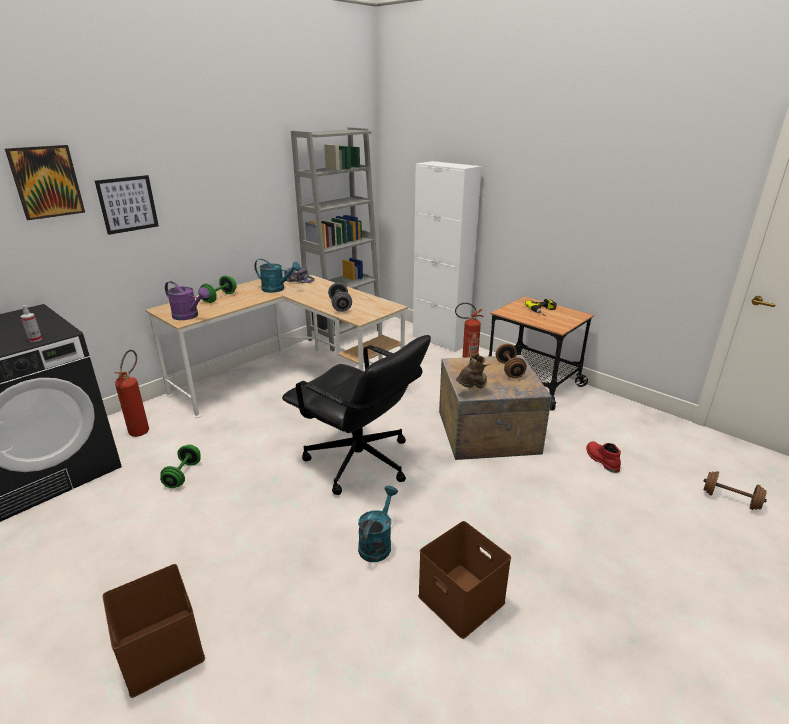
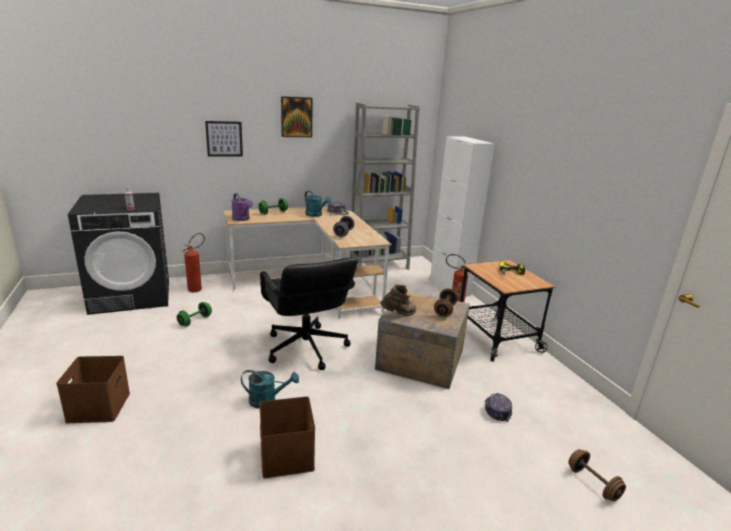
camera: 25 degrees right, 5 degrees down
picture [5,145,85,220] -> picture moved to [281,96,313,137]
turquoise watering can [358,486,398,562] -> turquoise watering can turned 45 degrees clockwise [241,370,299,408]
red boot [586,441,621,473] -> cap [485,393,512,422]

